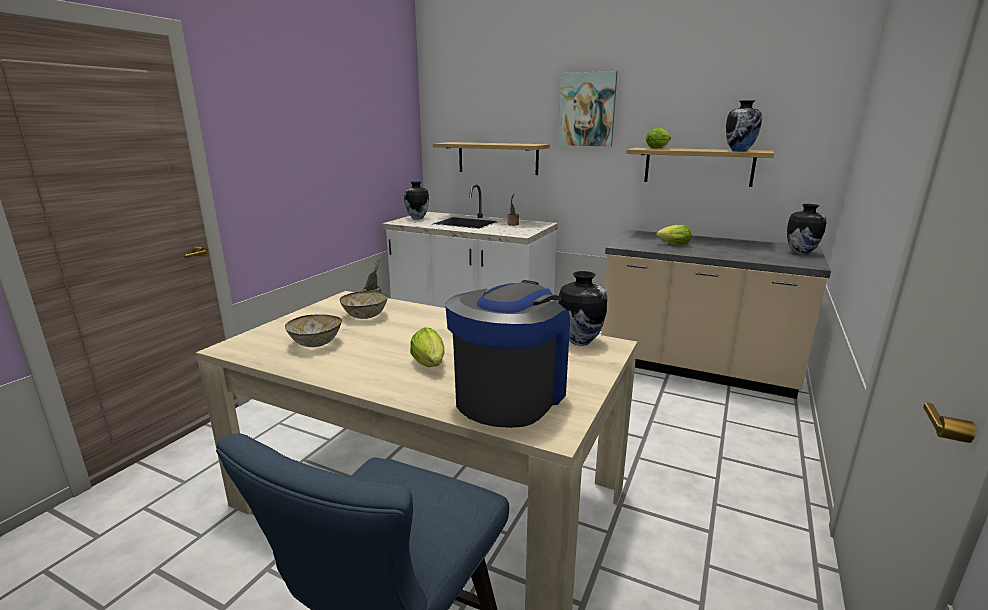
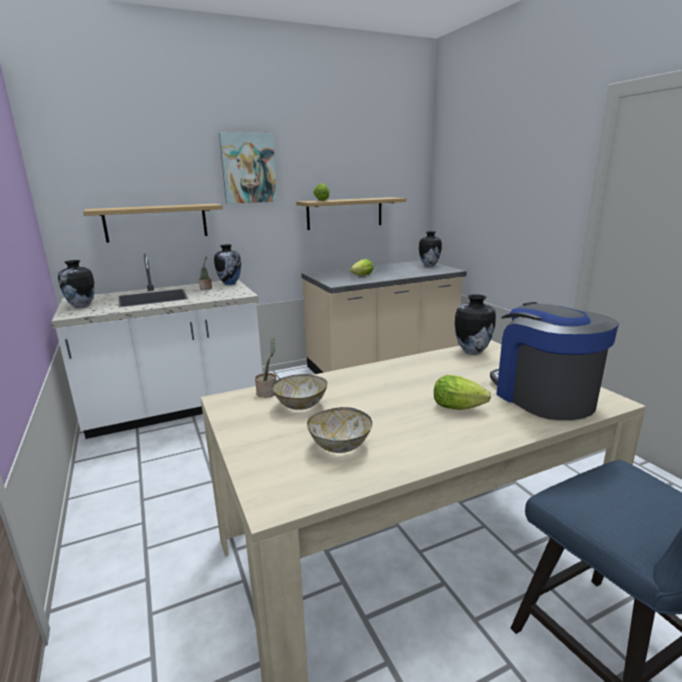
camera: 50 degrees left, 0 degrees up
vase [726,100,762,151] -> vase moved to [214,244,241,285]

